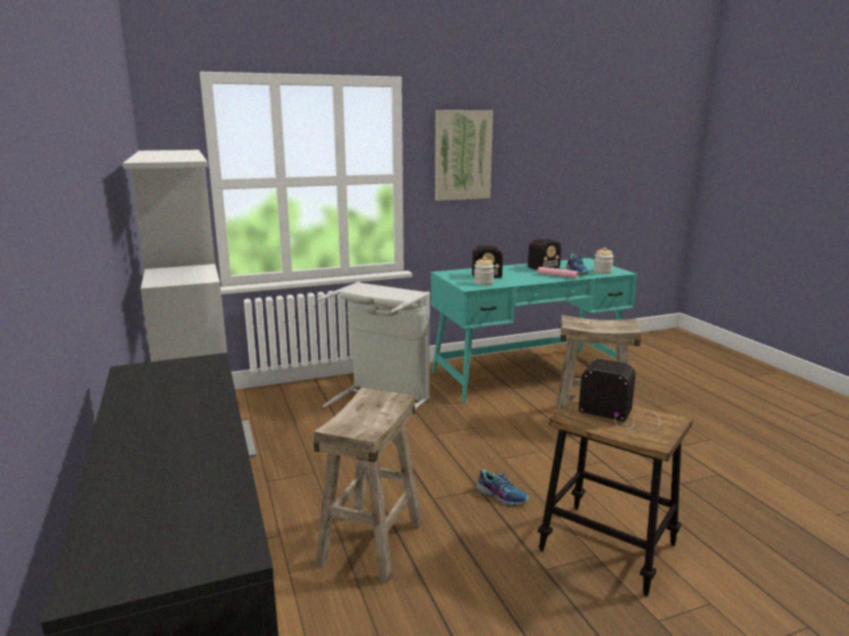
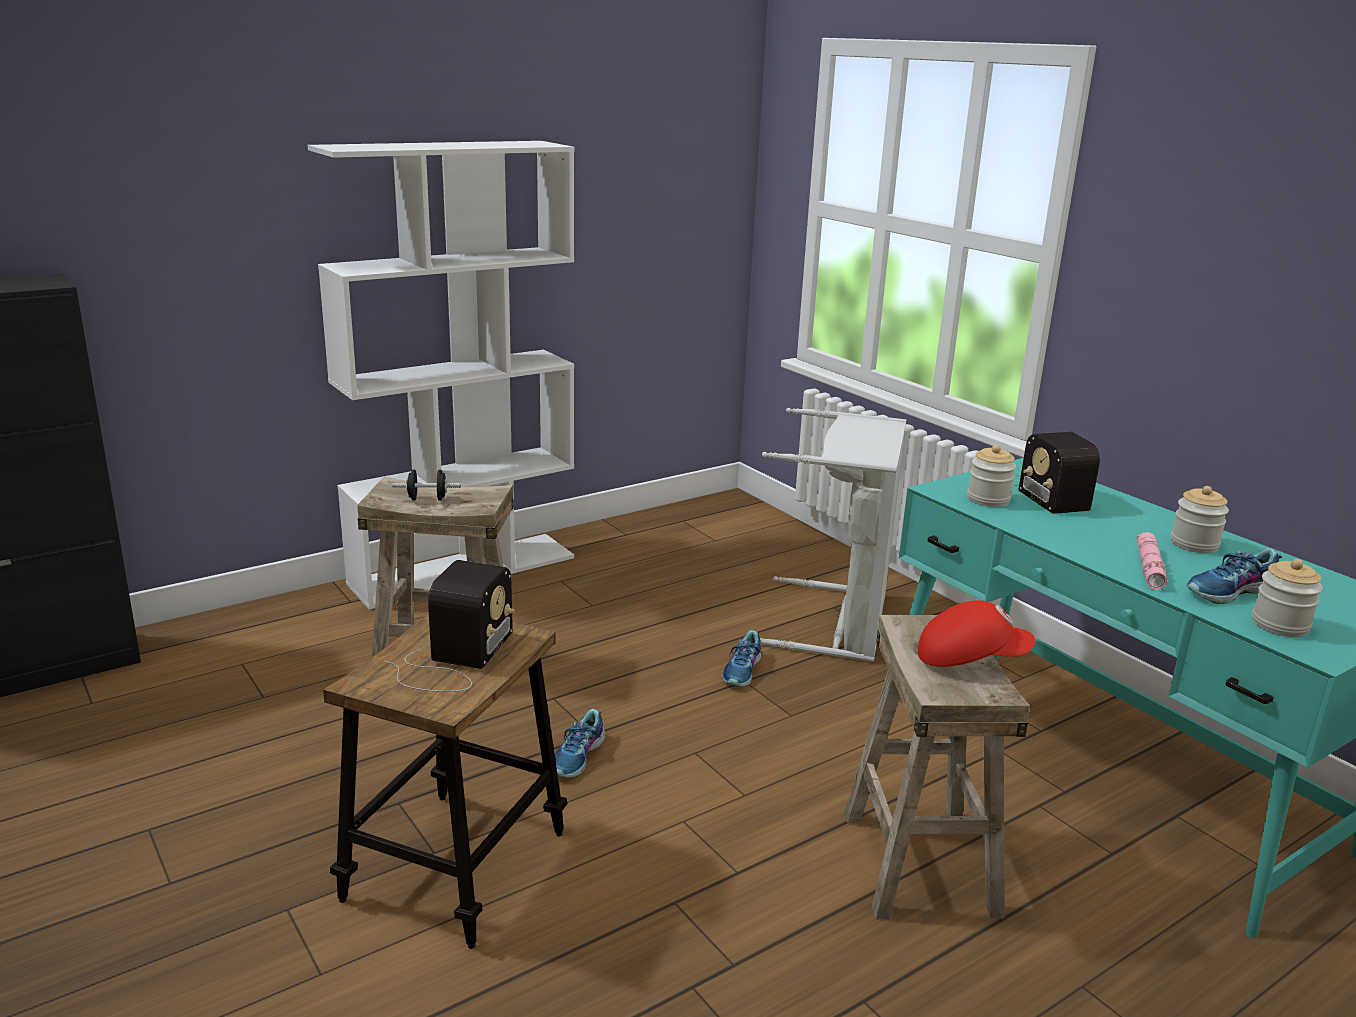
camera: 75 degrees right, 5 degrees up
picture [435,110,493,201] -> none
radio [514,238,561,273] -> jar [1171,486,1229,553]
none -> black dumbbell [392,469,461,501]
none -> shoe [722,630,762,686]
none -> red cap [918,600,1036,667]

